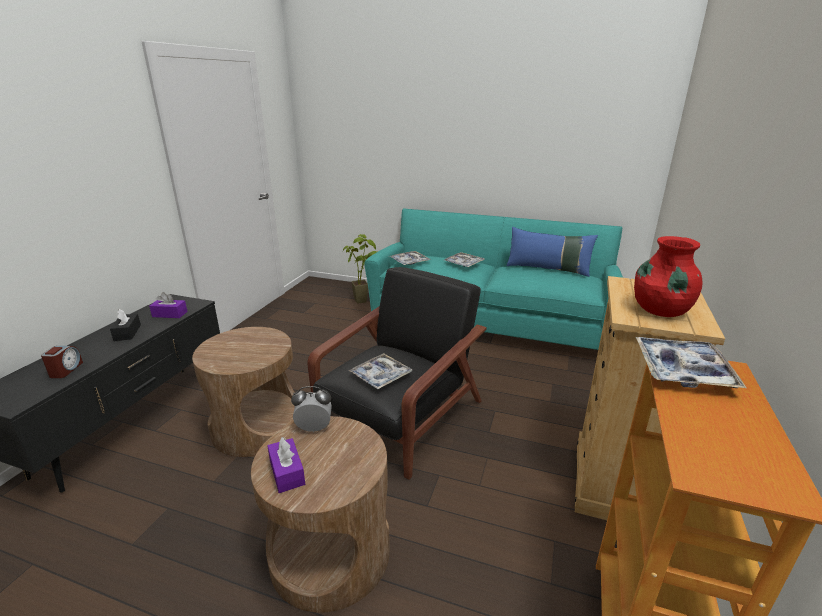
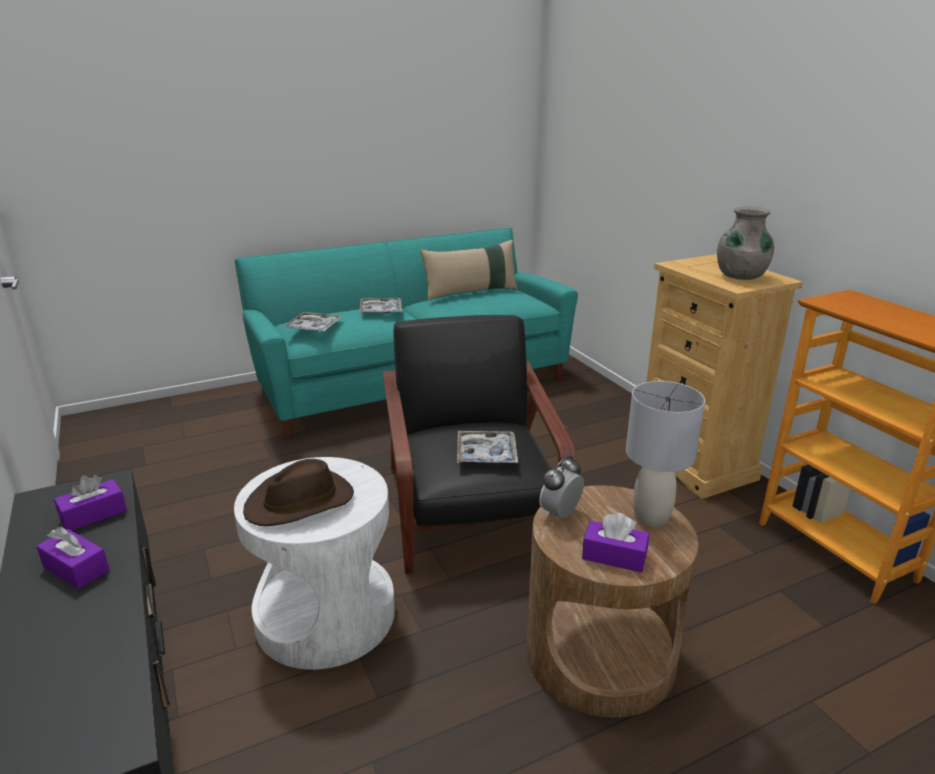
camera: 45 degrees left, 0 degrees up
alarm clock [41,346,83,378] -> none
black tissue box [110,309,141,341] -> purple tissue box [36,527,109,589]
brown side table [192,327,295,457] -> white side table [234,457,395,670]
potted plant [343,234,377,304] -> none
blue pillow [506,227,598,277] -> beige pillow [420,240,518,301]
red vase [634,236,703,317] -> grey vase [717,206,774,280]
tray [636,337,746,388] -> none
none -> brown hat [243,459,354,526]
none -> grey table lamp [626,381,705,527]

